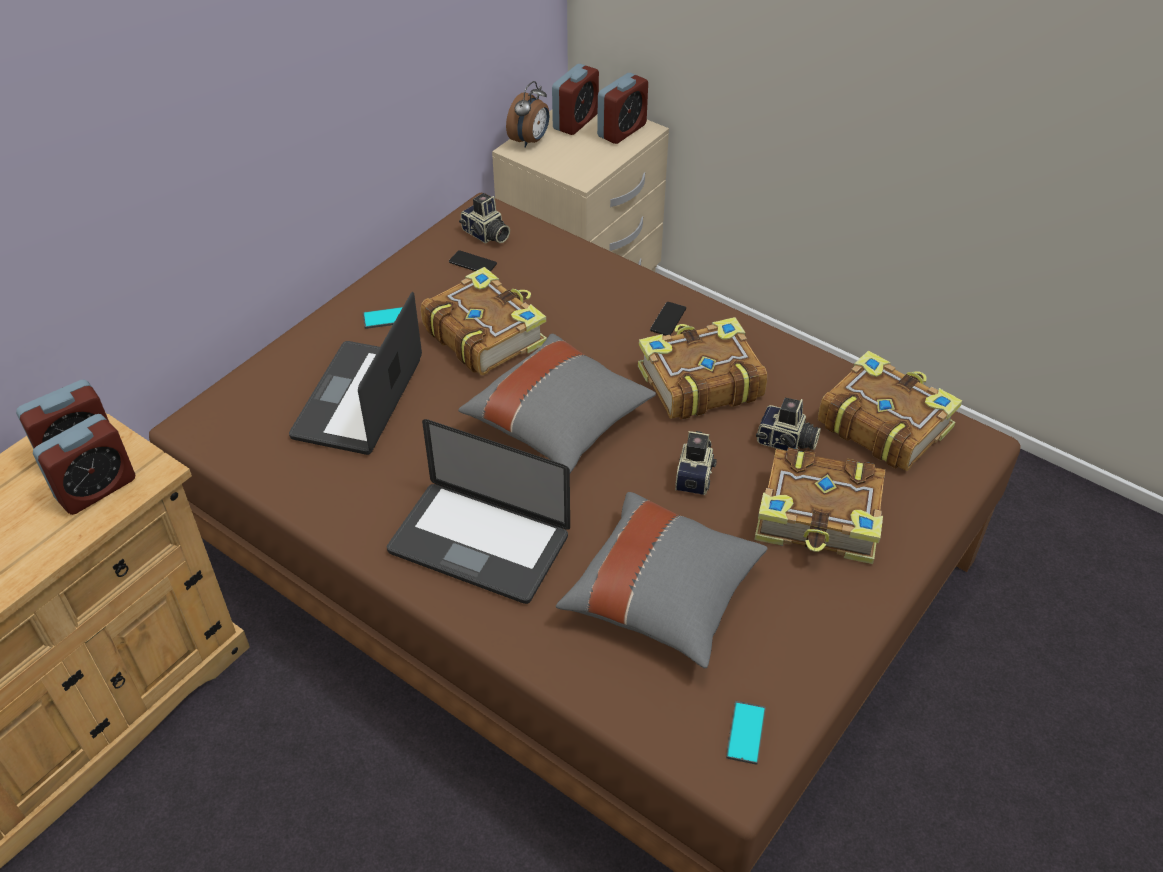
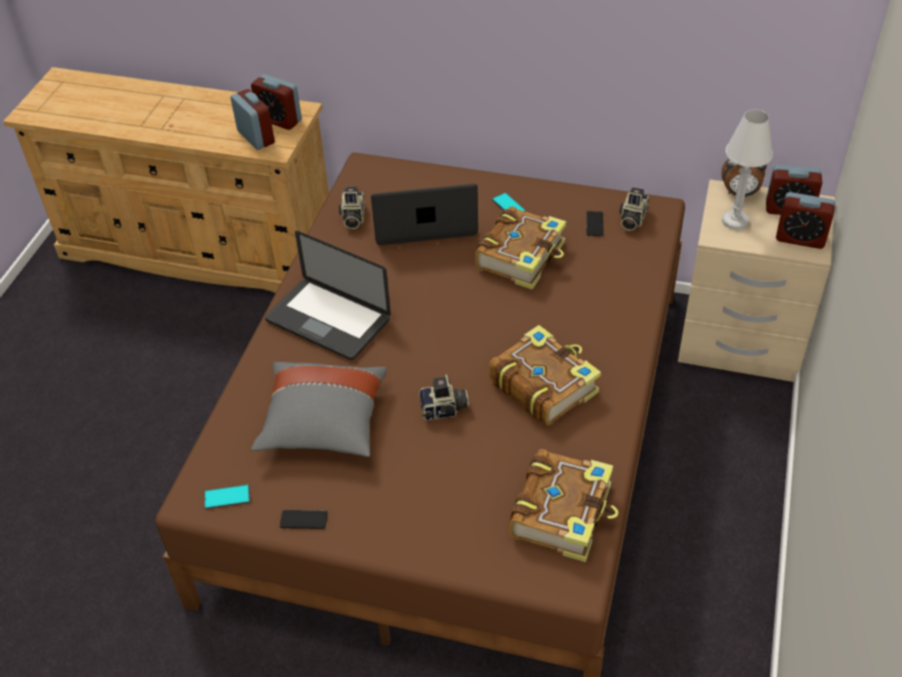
camera: 70 degrees right, 0 degrees up
alarm clock [33,414,135,515] -> alarm clock turned 150 degrees counterclockwise [230,89,275,150]
laptop [387,419,570,604] -> laptop turned 60 degrees counterclockwise [265,231,391,360]
grey pillow [458,334,656,473] -> none
phone [650,302,686,336] -> phone moved to [280,510,328,529]
book [754,447,885,564] -> none
camera [756,398,821,451] -> camera moved to [339,187,365,229]
none -> white table lamp [722,110,773,230]

